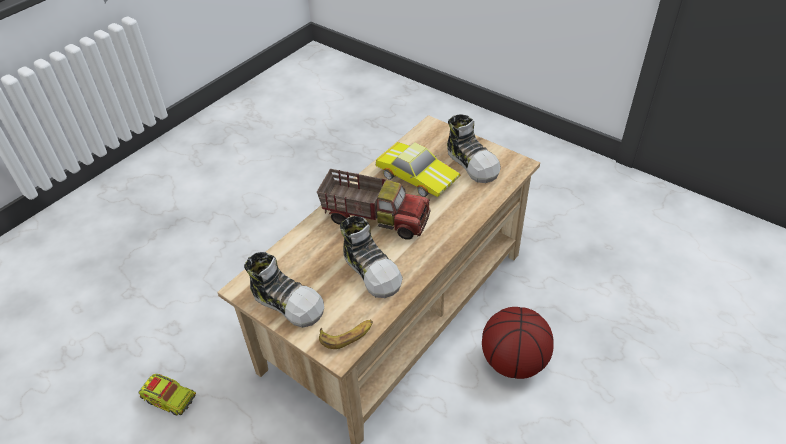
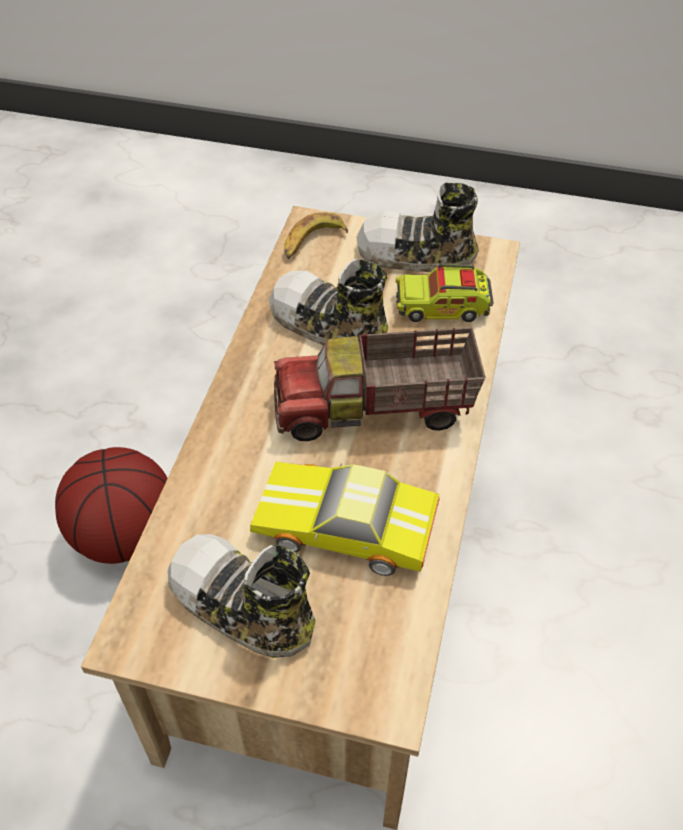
camera: 155 degrees right, 5 degrees up
toy truck [138,374,196,415] -> toy truck moved to [396,260,494,322]

